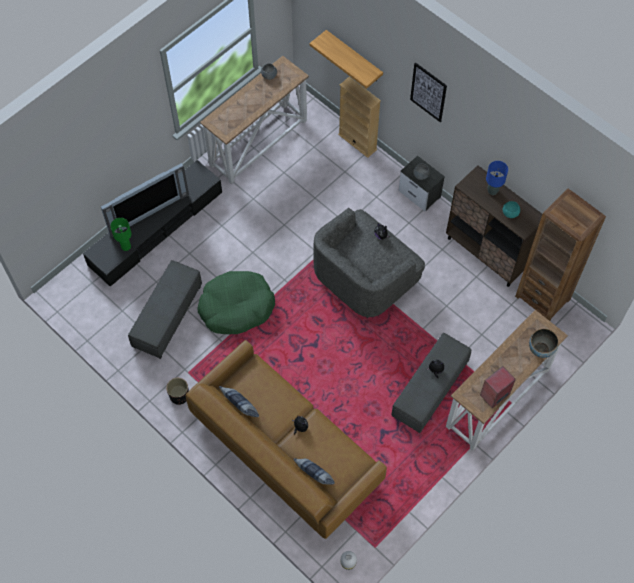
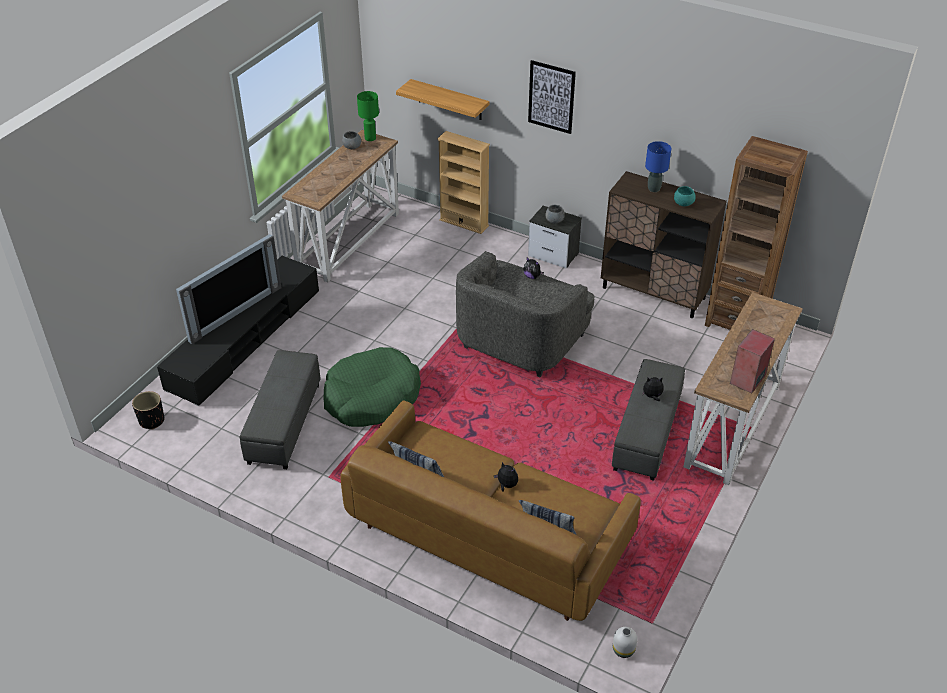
camera: 15 degrees left, 20 degrees down
green table lamp [110,218,131,251] -> green table lamp moved to [357,91,379,141]
black planter [166,378,189,405] -> black planter moved to [132,391,164,430]
bowl [529,329,558,358] -> none

